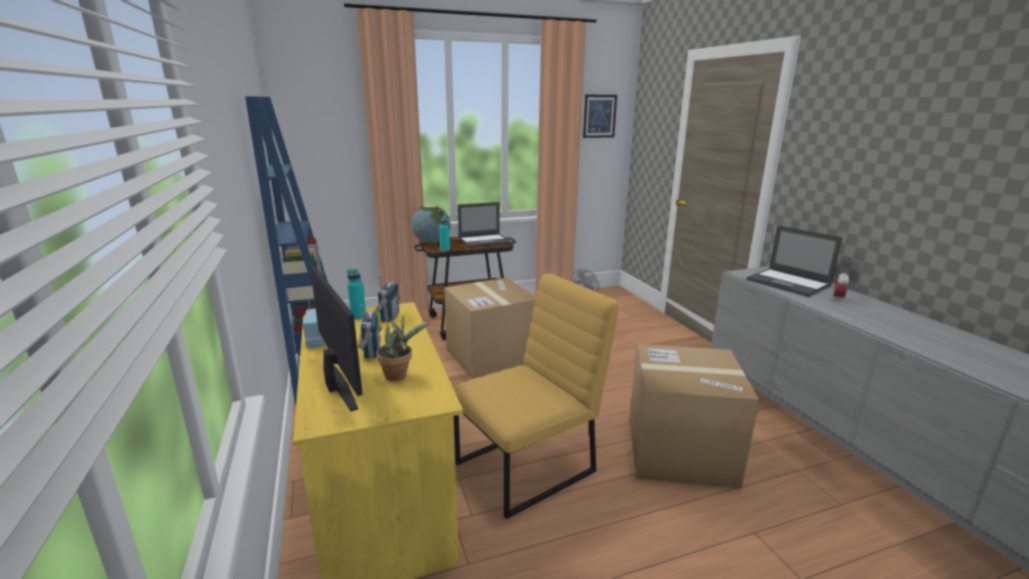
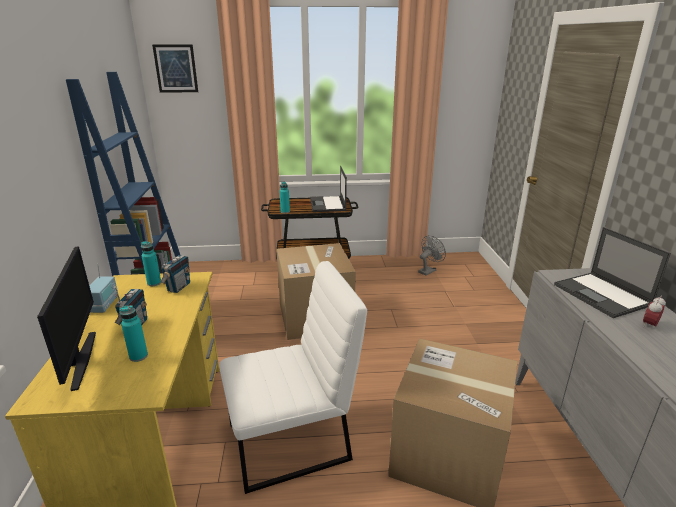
camera: 15 degrees right, 5 degrees up
potted plant [376,315,430,381] -> turquoise bottle [119,305,148,362]
globe [411,205,450,244] -> none
yellow chair [453,273,619,519] -> white chair [219,261,367,494]
laptop [458,202,511,248] -> laptop turned 90 degrees clockwise [310,166,347,212]
picture [583,94,617,138] -> picture moved to [152,44,198,93]

